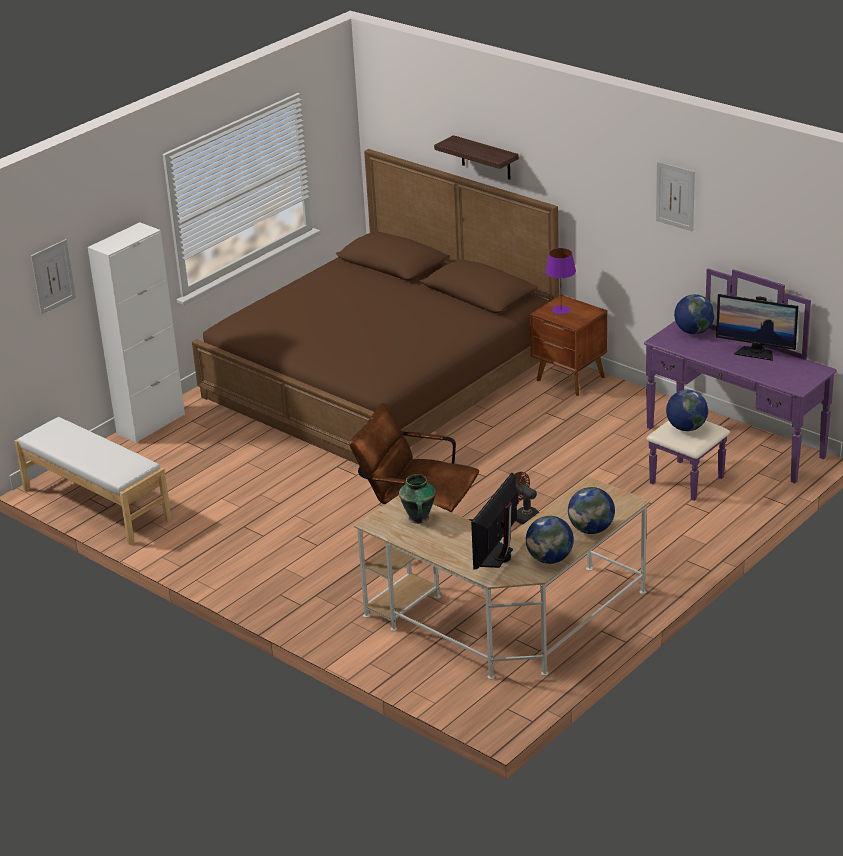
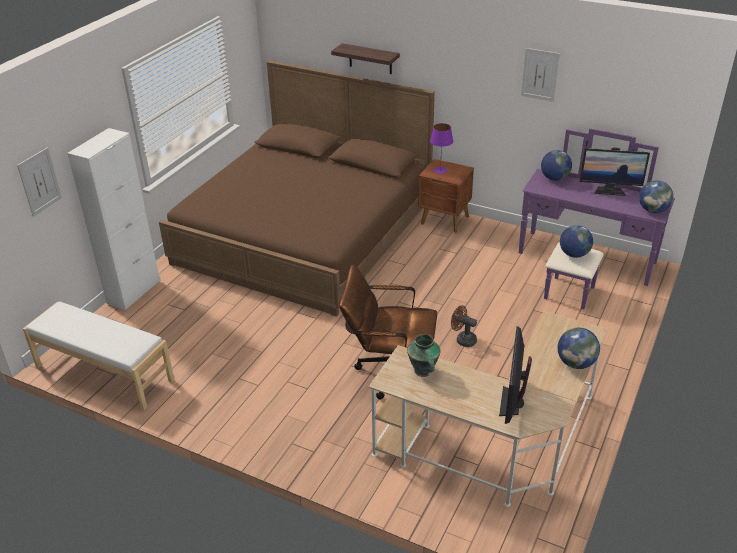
camera: 15 degrees left, 5 degrees up
globe [526,516,574,564] -> globe moved to [639,180,673,213]

